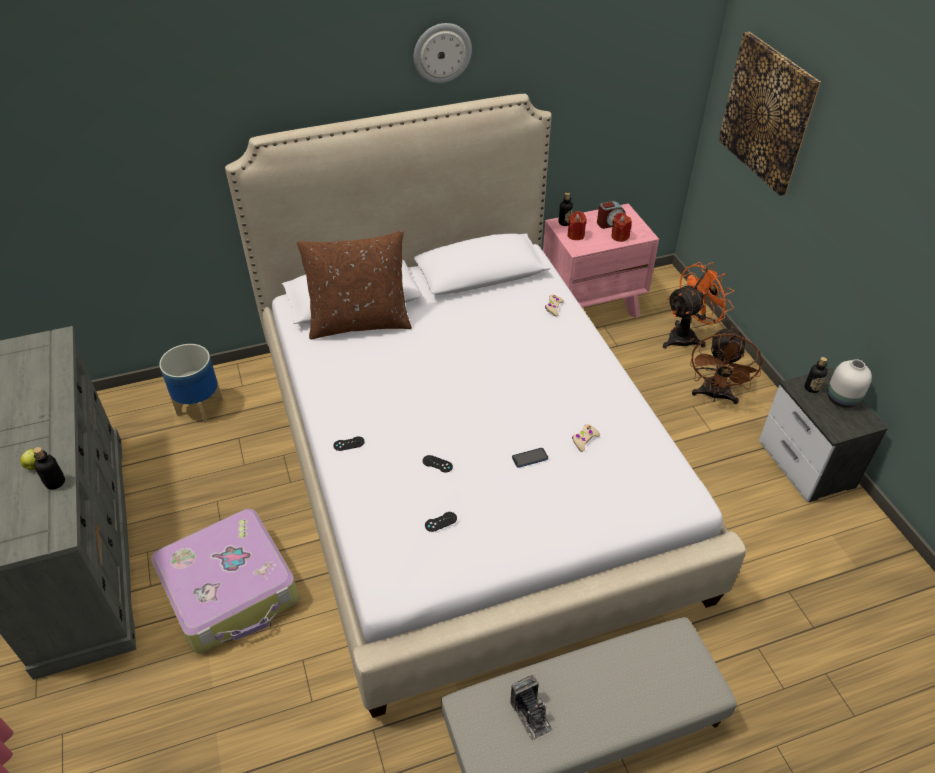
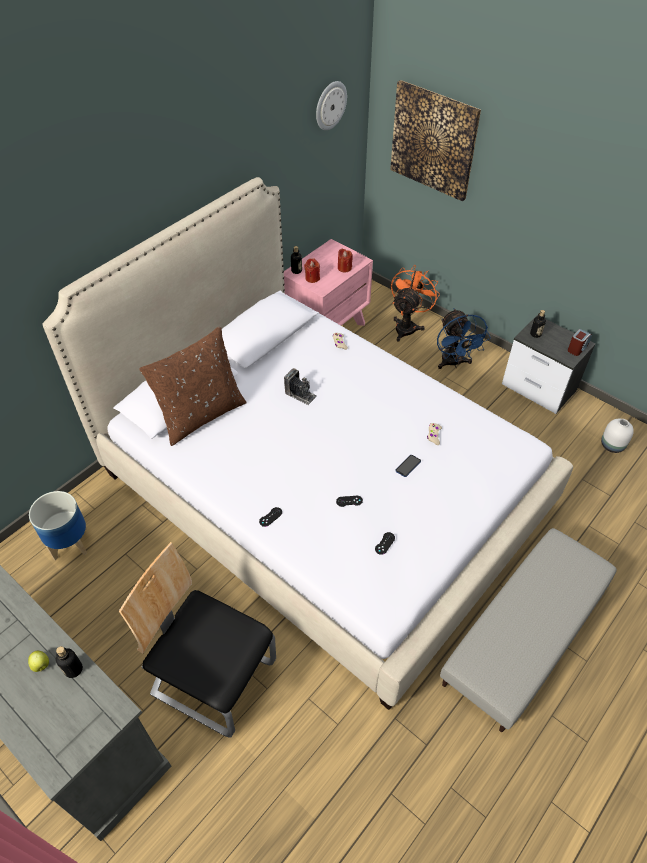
camera: 30 degrees left, 5 degrees up
suitcase [151,509,299,653] -> chair [119,542,276,738]
wall clock [414,23,472,83] -> wall clock moved to [316,81,347,130]
camera [510,675,552,741] -> camera moved to [284,368,317,405]
alarm clock [597,201,626,229] -> alarm clock moved to [568,329,592,356]
brown fan [690,326,762,404] -> blue fan [437,308,491,369]
white vase [827,359,872,408] -> white vase moved to [601,419,634,453]

